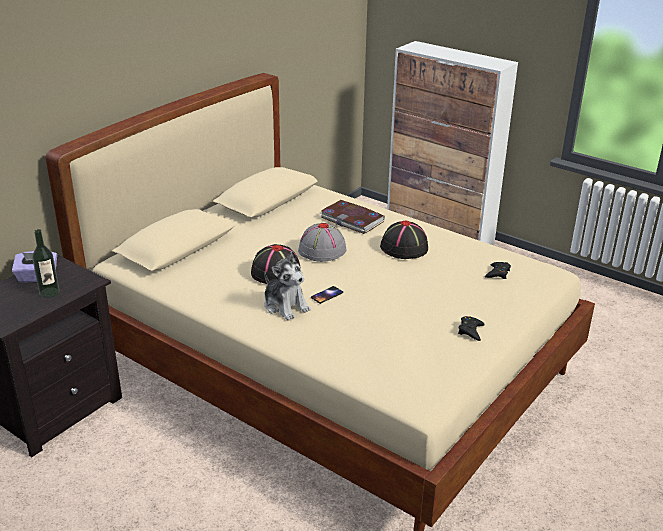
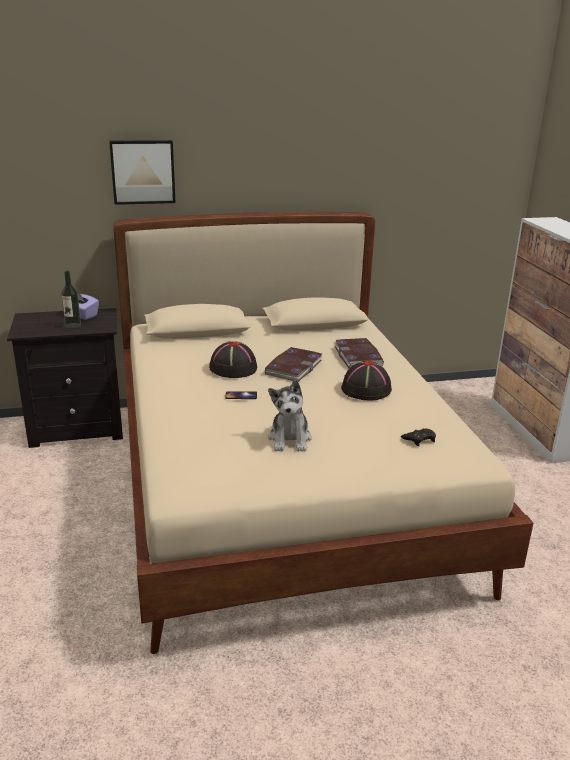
camera: 40 degrees right, 5 degrees down
plush toy [264,251,311,321] -> plush toy moved to [268,380,312,451]
grey hat [298,223,347,262] -> book [265,347,323,381]
black game controller [458,316,485,341] -> none
none -> picture [109,140,176,205]

